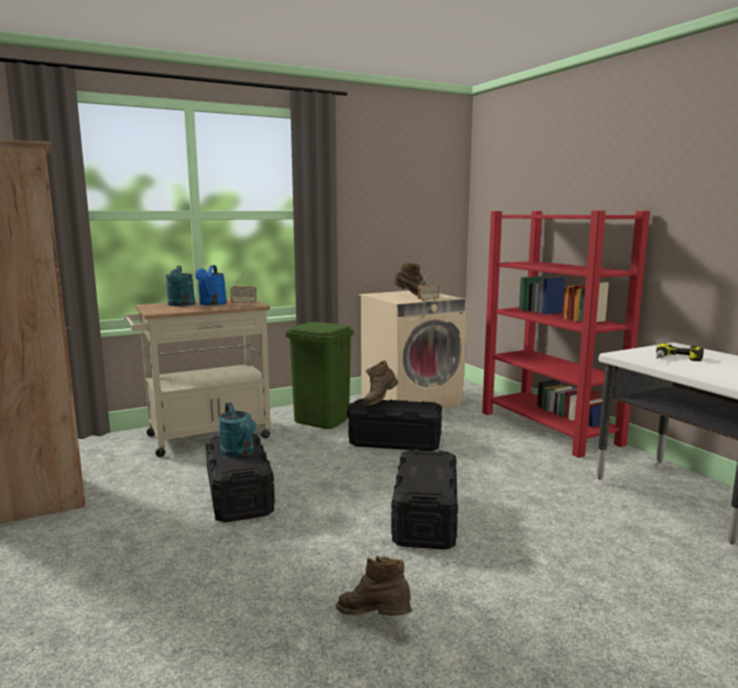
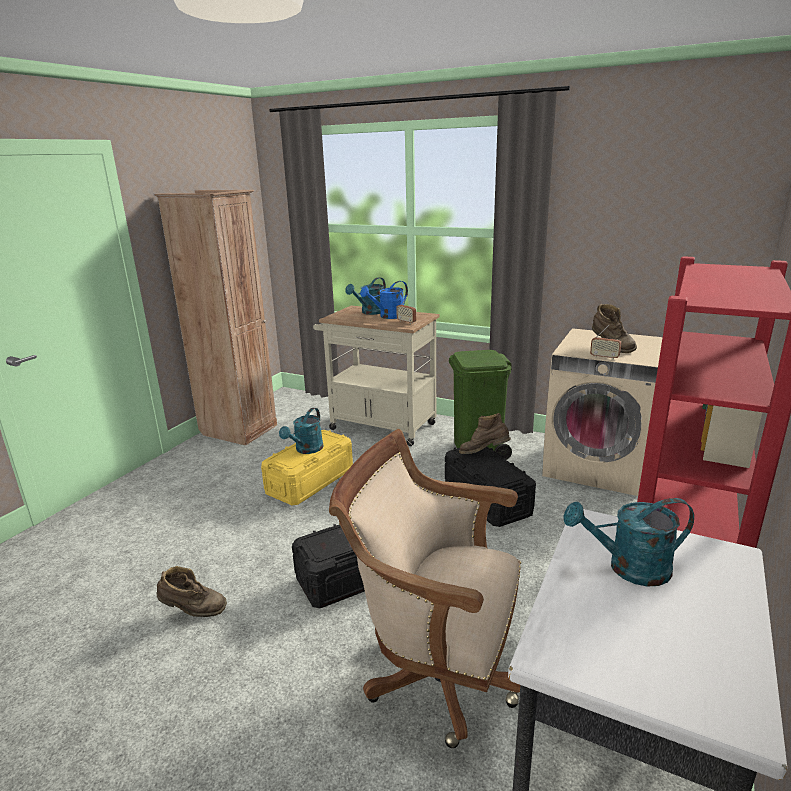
camera: 55 degrees right, 10 degrees up
black storage box [206,433,275,523] -> yellow storage box [261,430,353,505]
brown boot [336,556,412,616] -> brown boot turned 90 degrees clockwise [156,566,227,617]
power drill [656,343,704,361] -> turquoise watering can [564,498,694,587]
none -> office chair [329,429,521,748]

